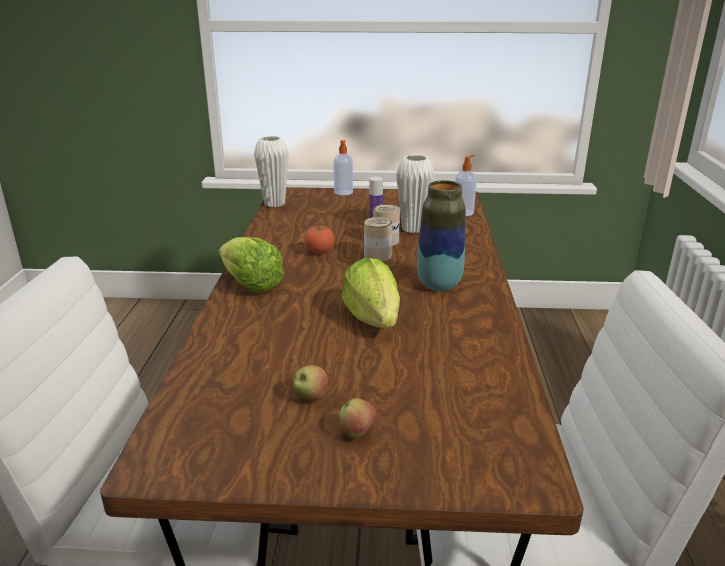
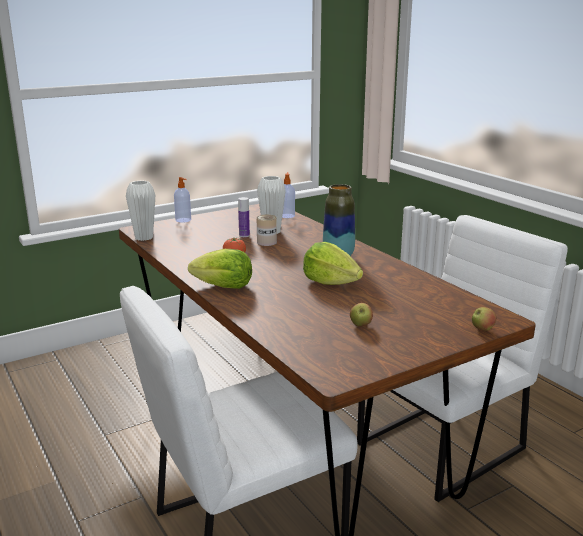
camera: 35 degrees left, 5 degrees down
apple [339,398,377,438] -> apple moved to [472,307,496,331]
can [364,217,392,262] -> none

